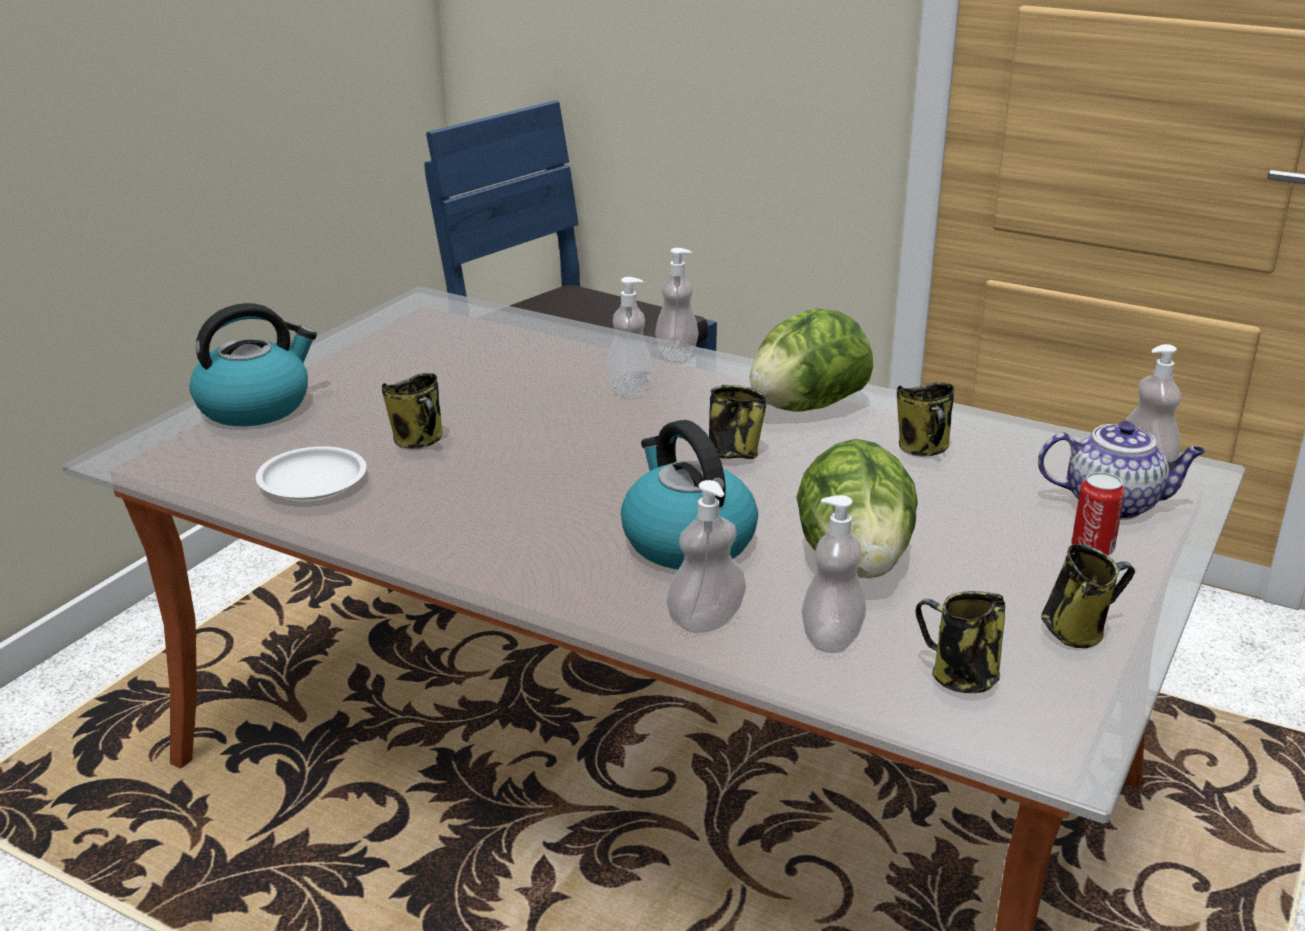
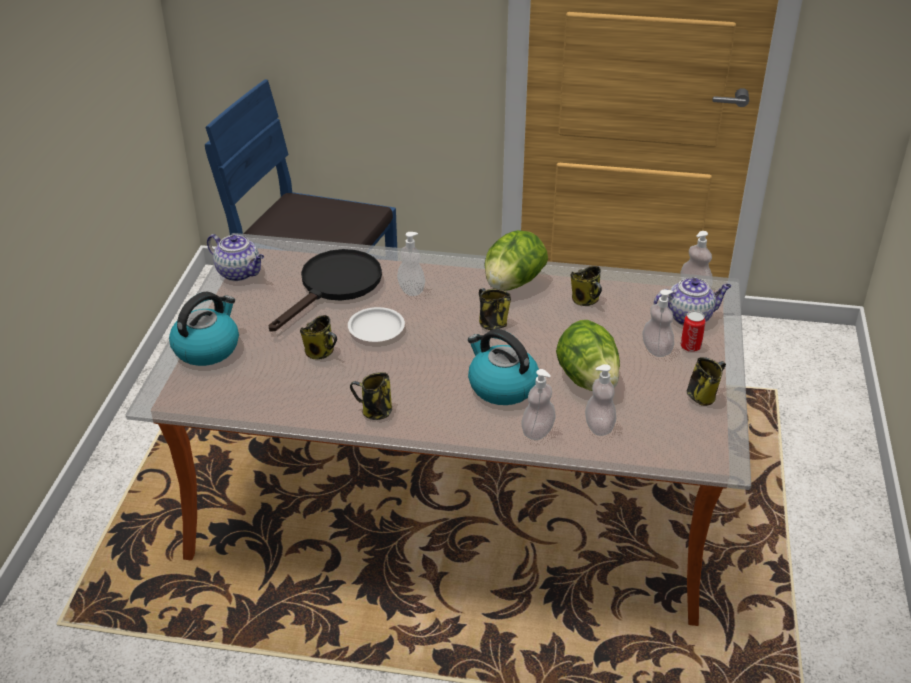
camera: 20 degrees left, 10 degrees up
white plate [256,446,366,500] -> white plate moved to [348,307,405,342]
soap dispenser [655,248,699,361] -> soap dispenser moved to [643,290,674,357]
mug [915,591,1005,693] -> mug moved to [350,372,392,420]
none -> teapot [207,234,264,281]
none -> black frying pan [269,249,382,332]

